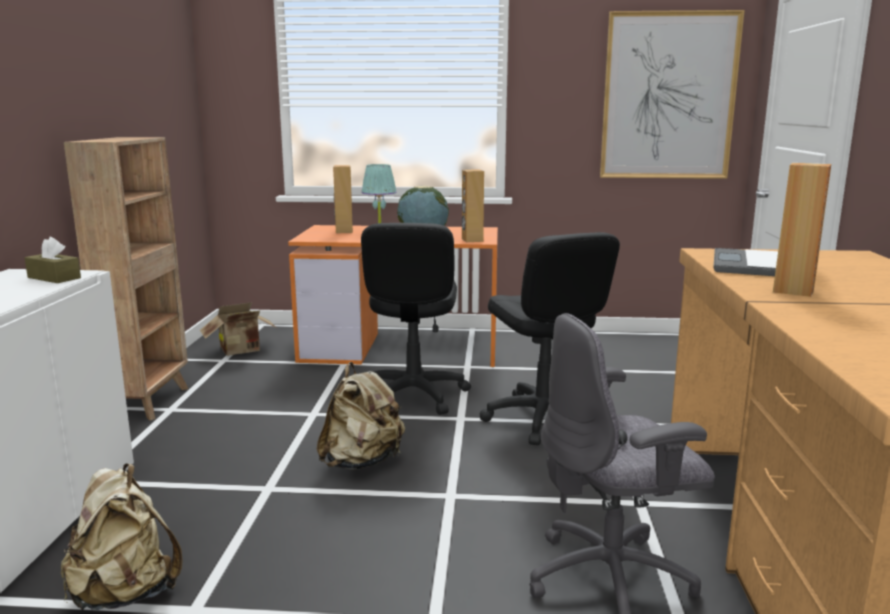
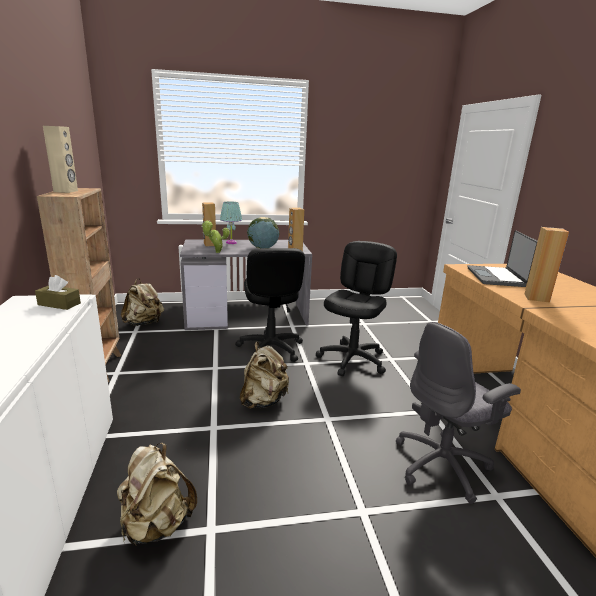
camera: 15 degrees left, 5 degrees up
cardboard box [200,302,278,356] -> beige backpack [121,278,164,326]
orange desk [288,225,498,367] -> grey desk [180,240,312,330]
black office chair [479,232,620,445] -> black office chair turned 120 degrees counterclockwise [316,241,397,376]
picture [600,10,745,179] -> none
none -> beige speaker [43,126,78,193]
none -> potted plant [201,221,230,253]

